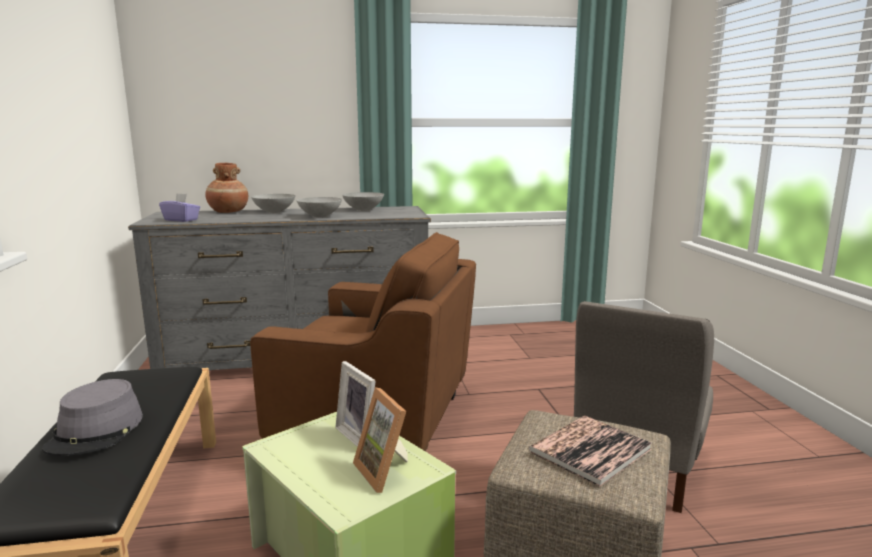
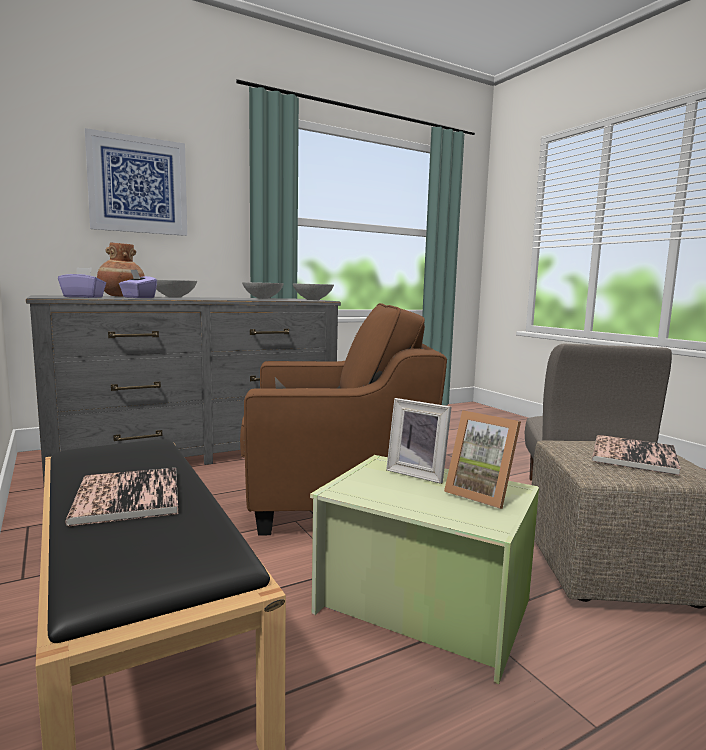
camera: 20 degrees left, 5 degrees down
grey hat [42,379,143,456] -> book [65,468,178,526]
grey bowl [296,197,342,218] -> grey bowl moved to [293,283,334,300]
none -> picture [85,128,187,236]
none -> purple tissue box [119,269,157,298]

